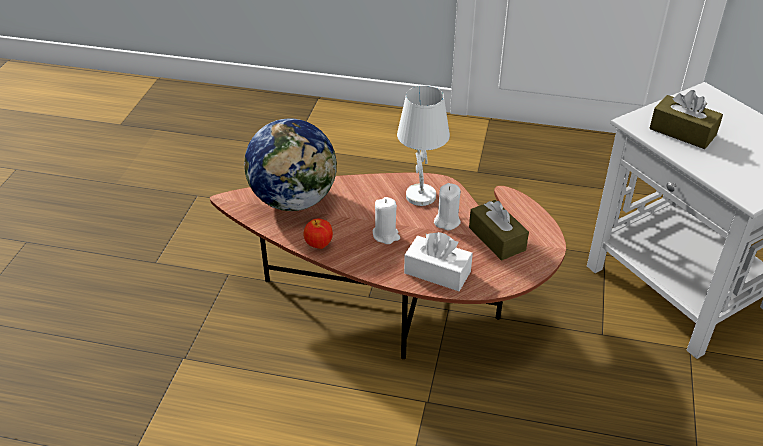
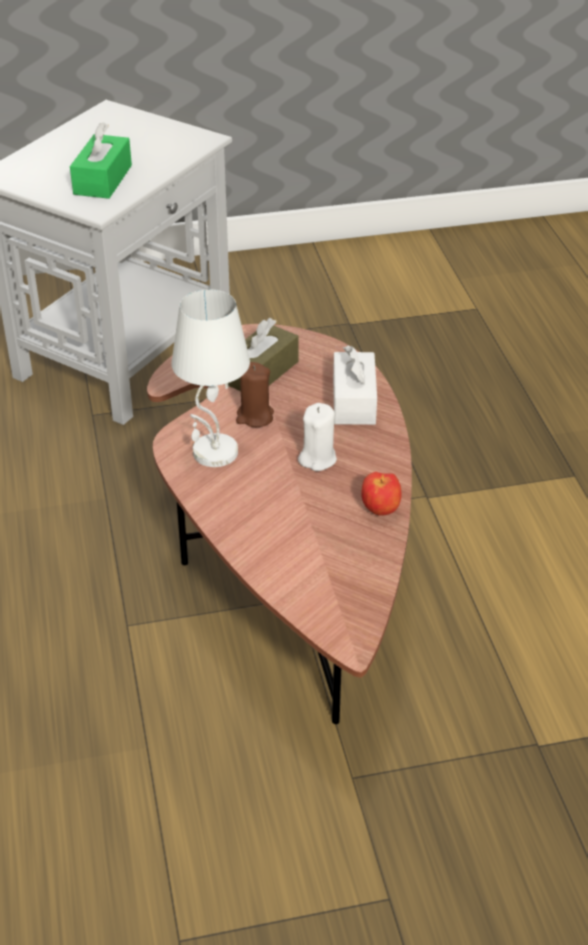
camera: 115 degrees left, 0 degrees up
globe [244,119,337,211] -> none
white candle [434,183,461,230] -> brown candle [236,362,274,427]
brown tissue box [649,90,723,149] -> green tissue box [70,122,132,199]

